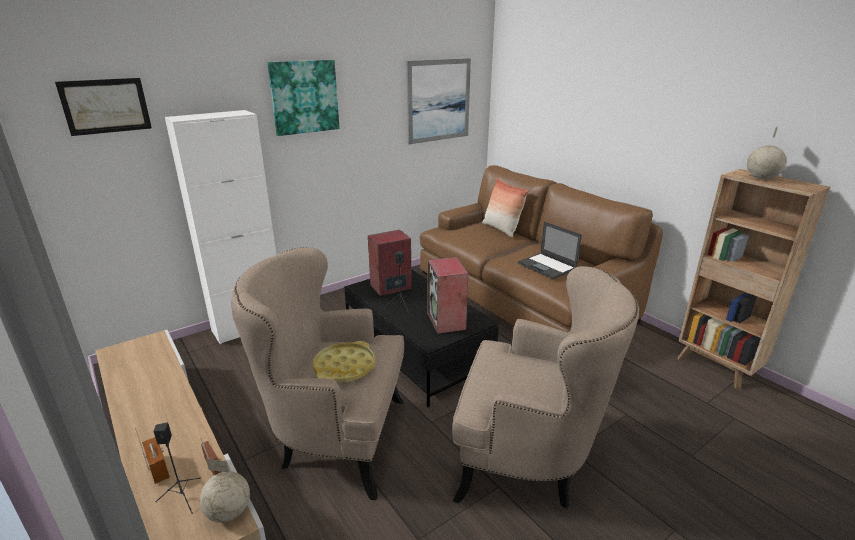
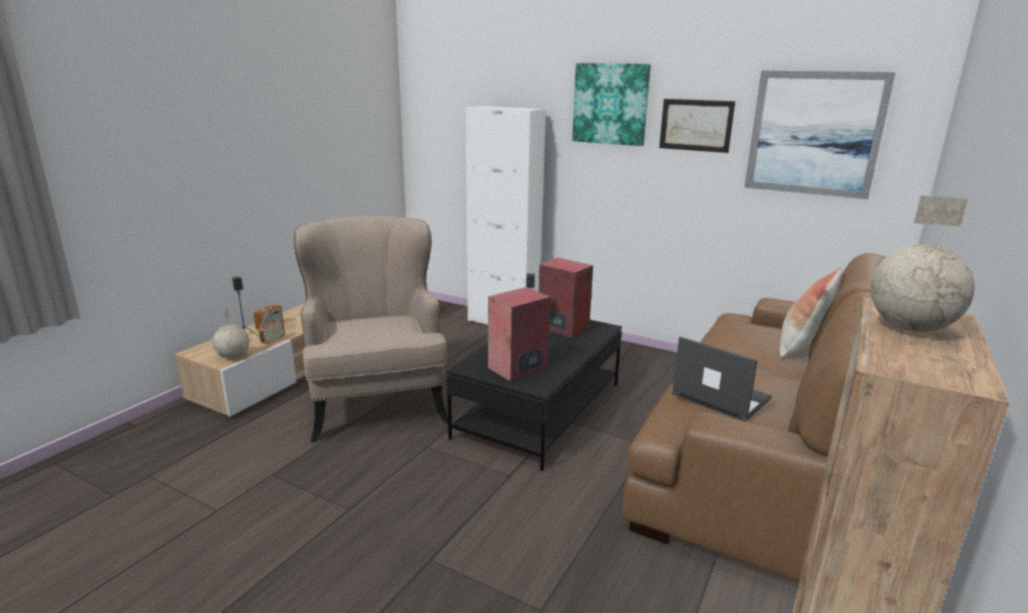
camera: 65 degrees right, 5 degrees down
picture [55,78,152,136] -> picture moved to [659,99,735,153]
yellow tray [313,341,375,382] -> none
beige armchair [452,266,639,509] -> none
laptop [518,222,582,279] -> laptop turned 105 degrees clockwise [672,336,772,421]

